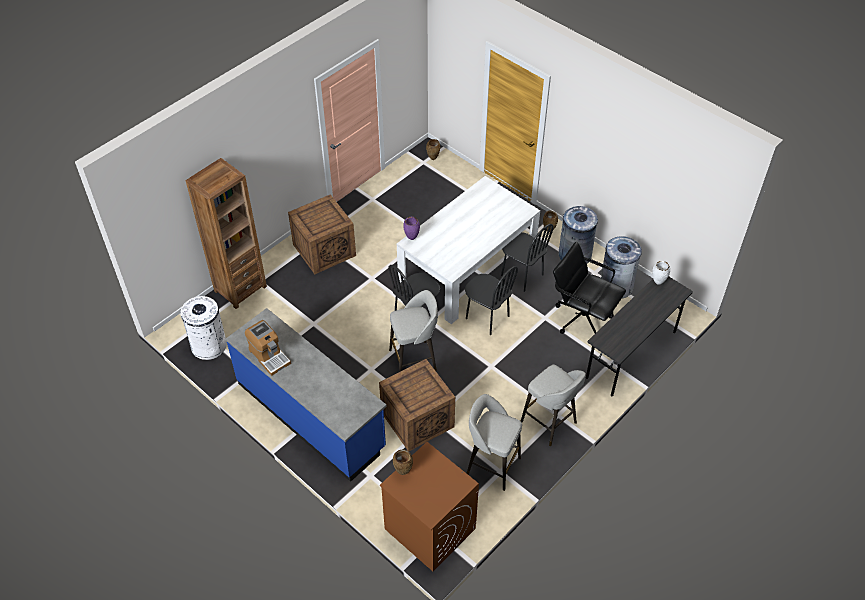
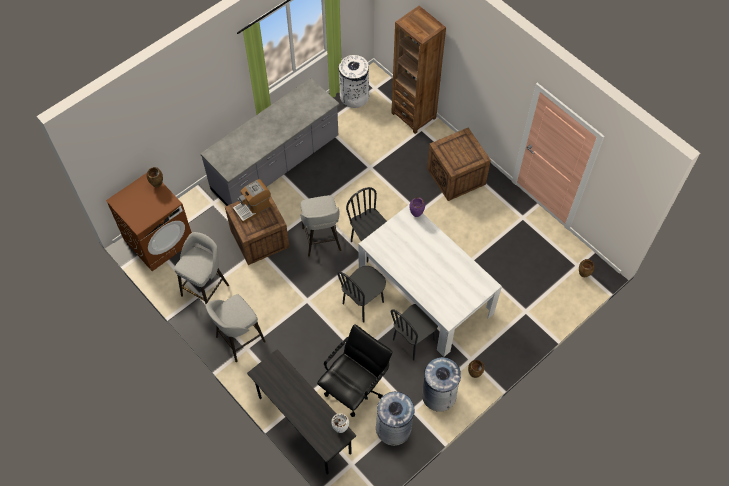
camera: 95 degrees right, 10 degrees up
blue counter [226,308,387,482] -> grey counter [200,78,339,206]
coffee machine [245,320,291,376] -> coffee machine moved to [233,179,272,223]

